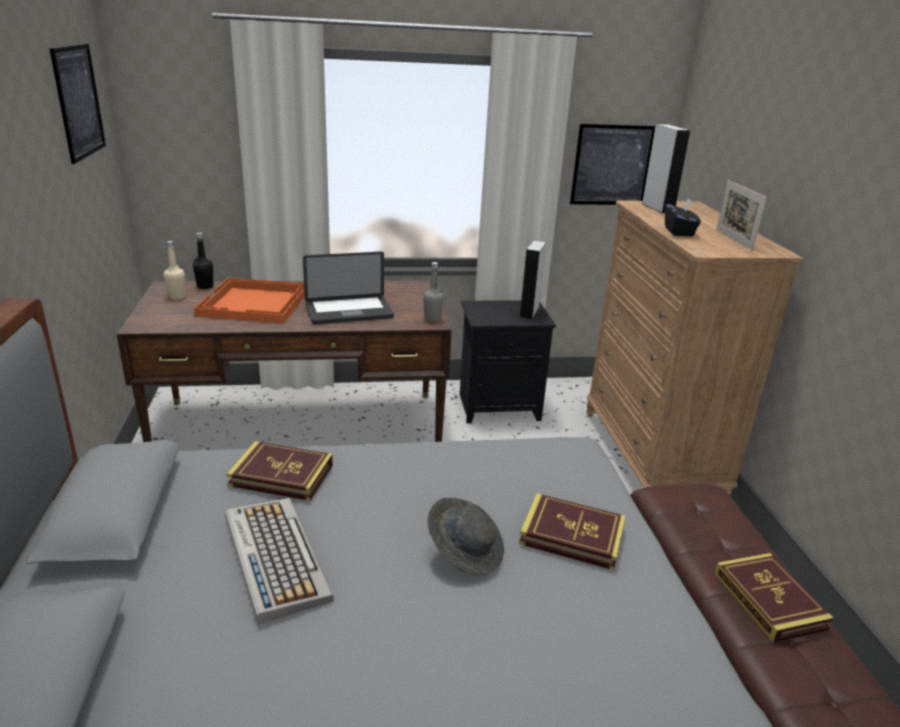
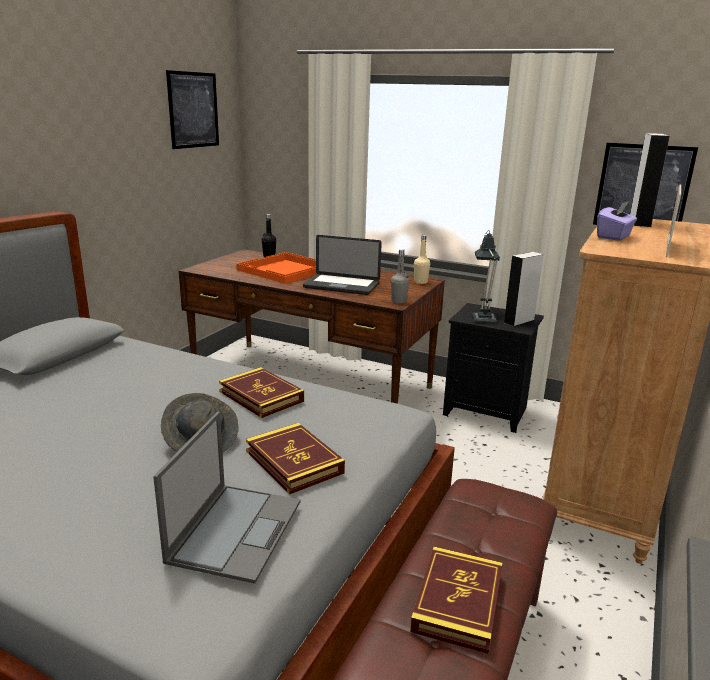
camera: 35 degrees right, 5 degrees down
beige bottle [164,241,186,300] -> beige bottle moved to [414,235,430,284]
keyboard [225,498,334,624] -> none
book [227,441,333,501] -> book moved to [219,367,304,418]
black tissue box [665,198,701,236] -> purple tissue box [597,201,637,241]
none -> laptop [153,412,301,584]
none -> table lamp [472,230,500,323]

